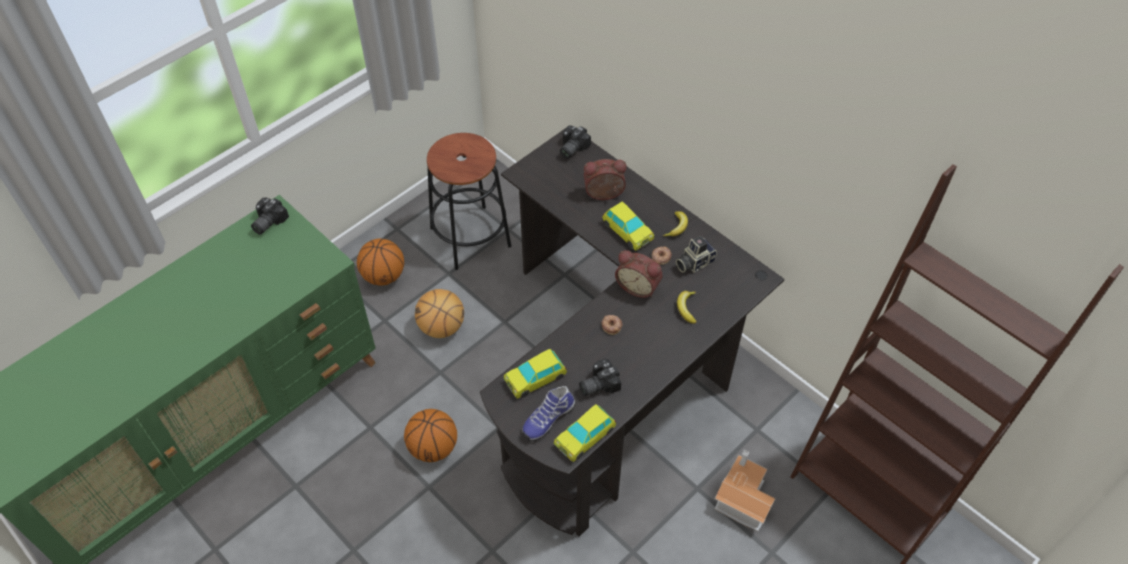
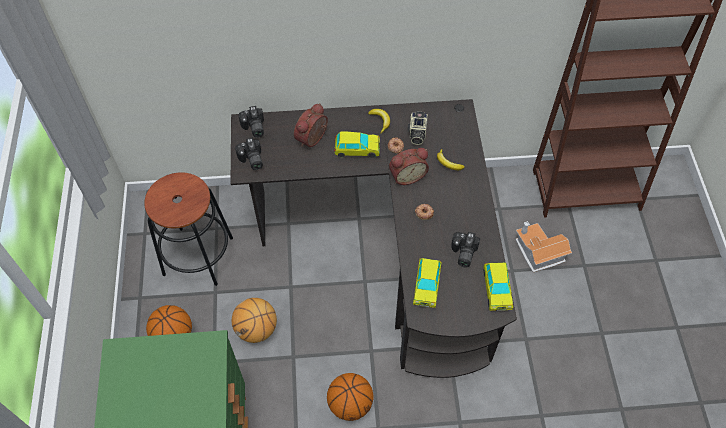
camera: 50 degrees left, 5 degrees up
camera [251,198,289,235] -> camera moved to [235,137,263,170]
shoe [522,386,575,441] -> none

